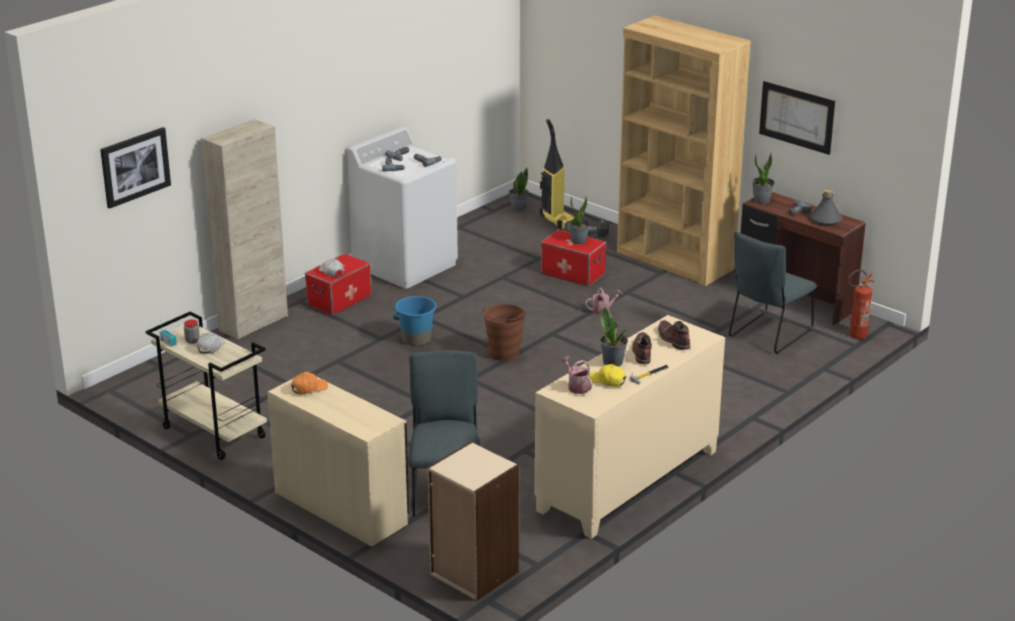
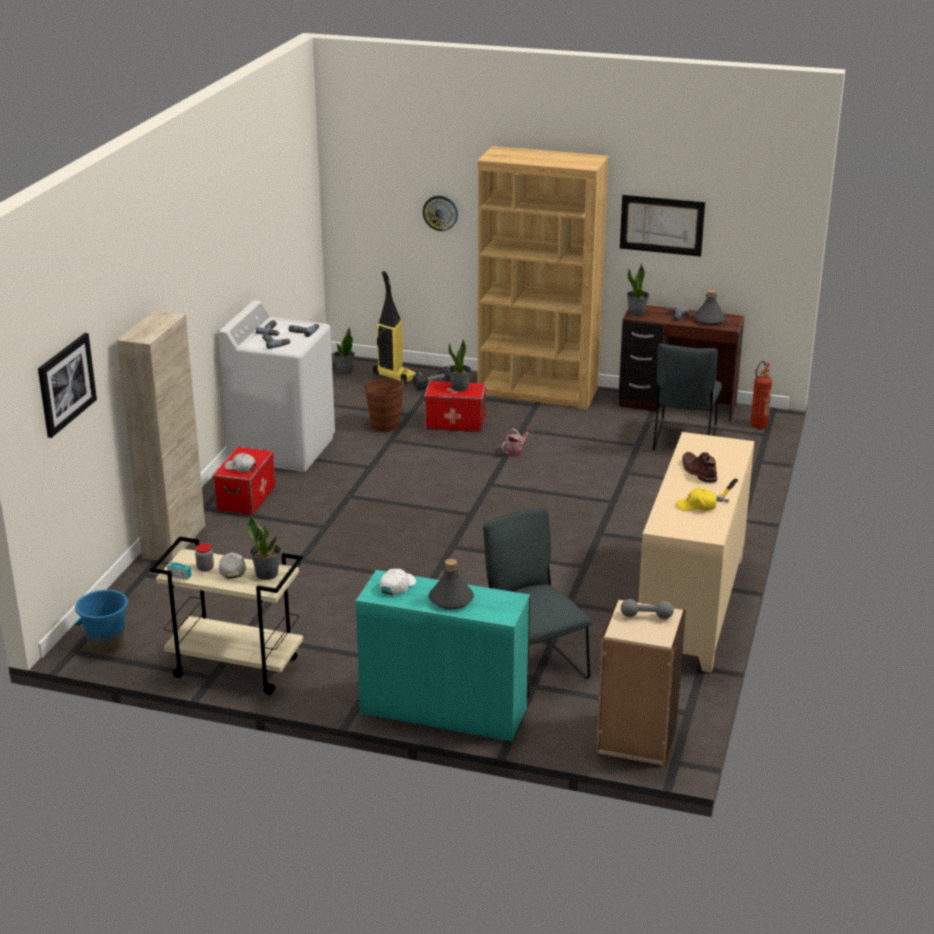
camera: 25 degrees left, 0 degrees up
beige desk [267,377,409,547] -> turquoise desk [356,570,530,741]
orange cap [291,372,328,395] -> white cap [380,569,416,595]
blue bucket [393,296,437,346] -> blue bucket moved to [75,590,128,653]
brown bucket [482,304,527,361] -> brown bucket moved to [364,378,405,432]
watering can [561,356,592,394] -> none
potted plant [600,306,628,367] -> potted plant moved to [247,516,281,580]
brown boot [658,320,690,350] -> none
none -> wall clock [423,195,458,231]
none -> grey bottle [429,559,474,609]
none -> grey dumbbell [621,599,674,619]

